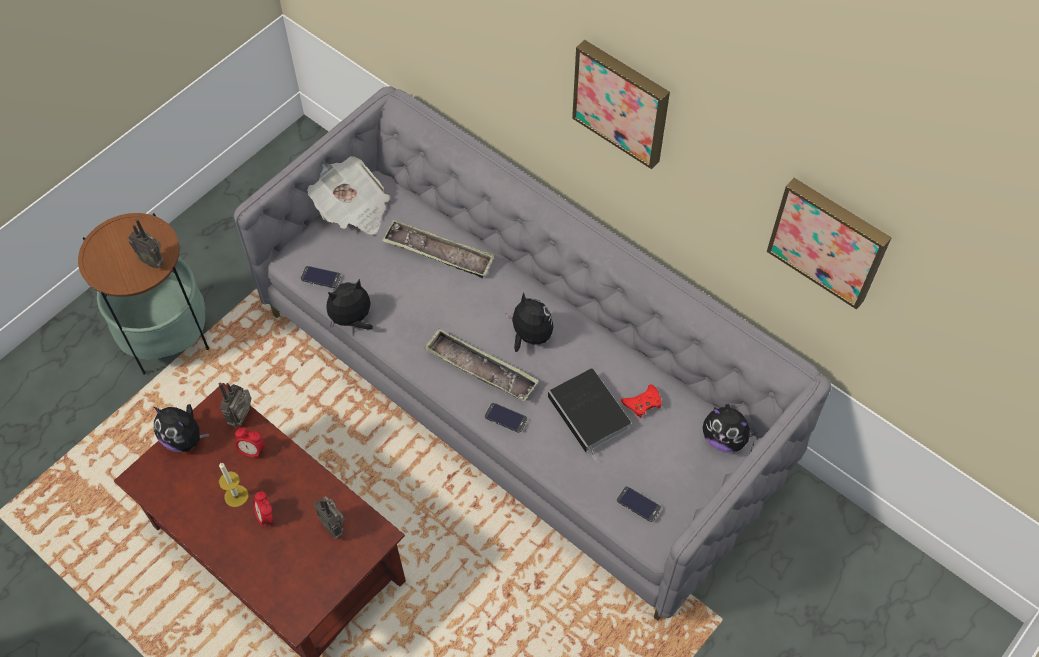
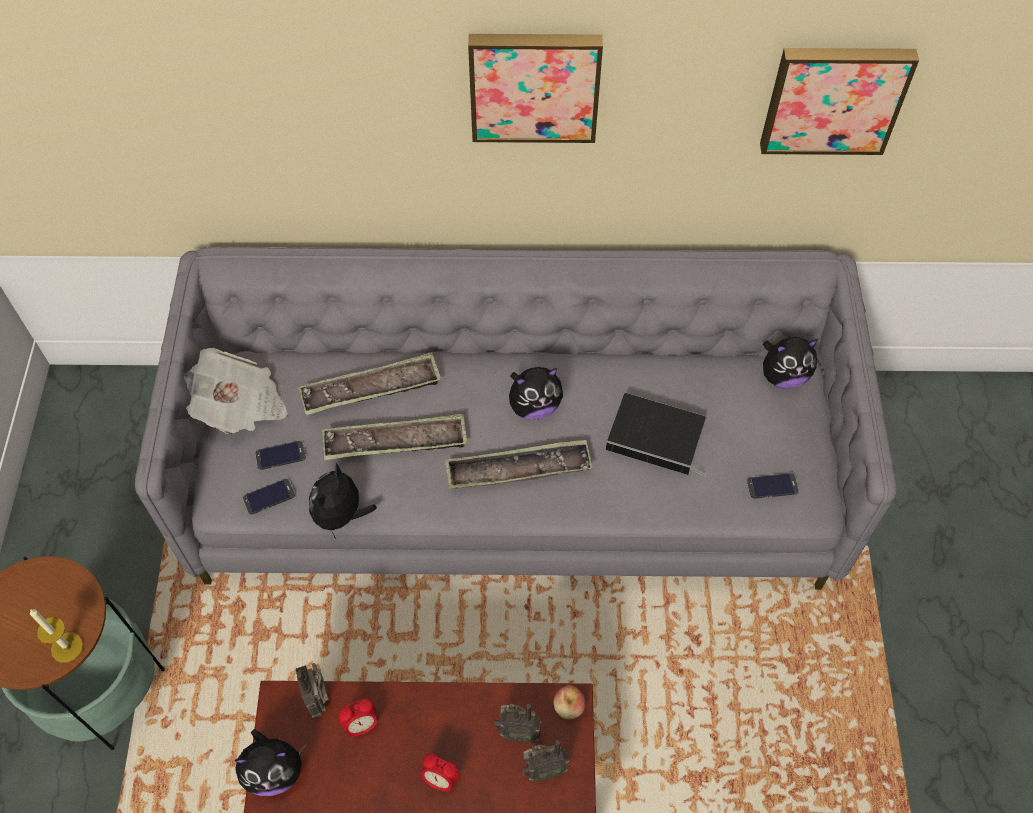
camera: 40 degrees left, 0 degrees up
radio [128,219,164,268] -> radio moved to [522,740,570,781]
candle [219,462,248,507] -> candle moved to [30,609,83,662]
phone [485,403,527,432] -> phone moved to [255,441,306,470]
plush toy [505,292,554,352] -> plush toy turned 150 degrees clockwise [509,367,563,420]
red game controller [621,384,662,418] -> none
none -> tray [322,414,467,460]
none -> apple [553,685,585,720]

